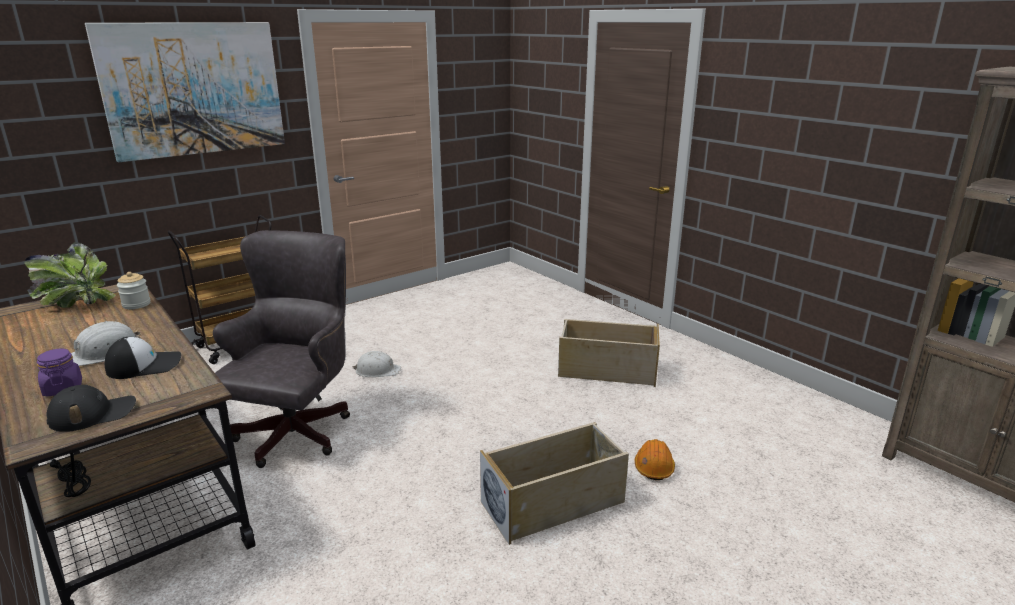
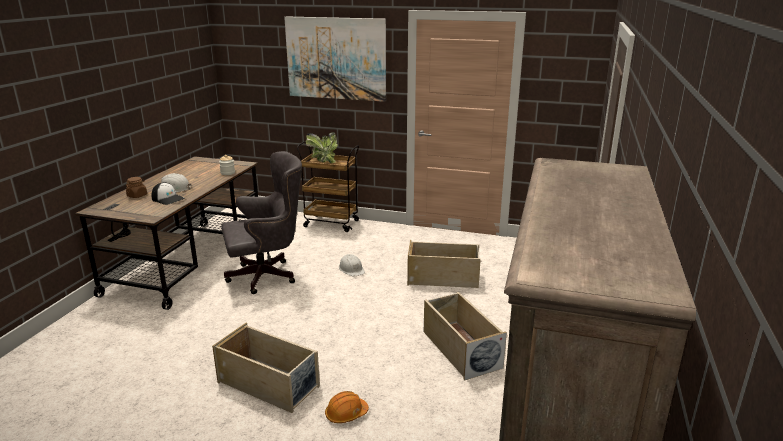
camera: 55 degrees right, 0 degrees up
potted plant [24,242,116,308] -> potted plant moved to [306,132,338,163]
purple jar [37,349,82,397] -> brown jar [126,177,147,198]
black cap [46,385,136,432] -> none
none -> beige storage box [407,240,481,288]

